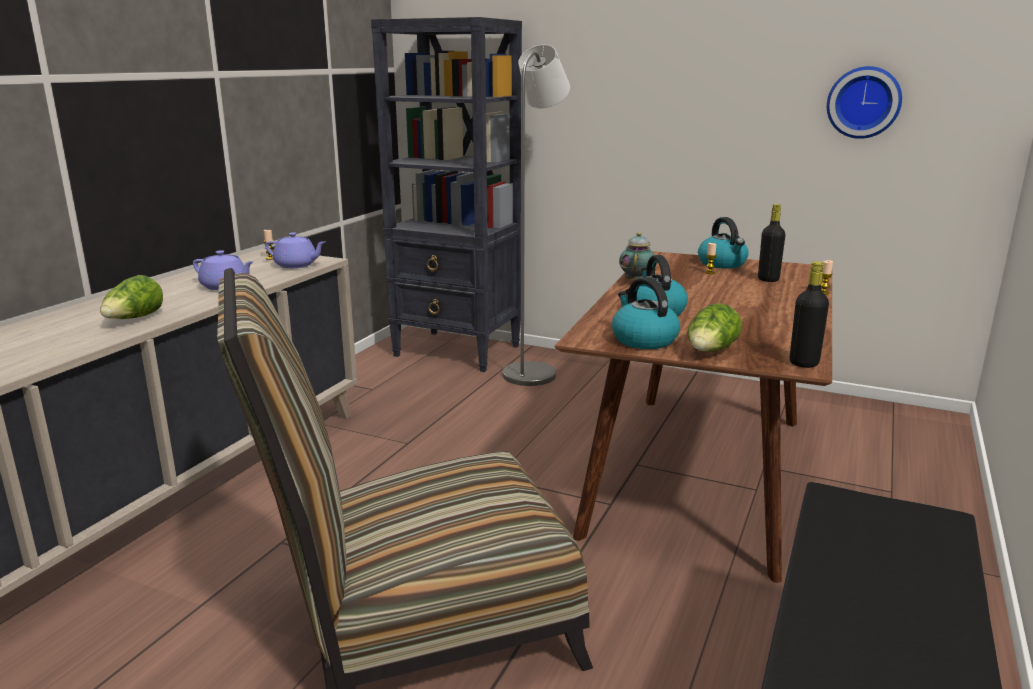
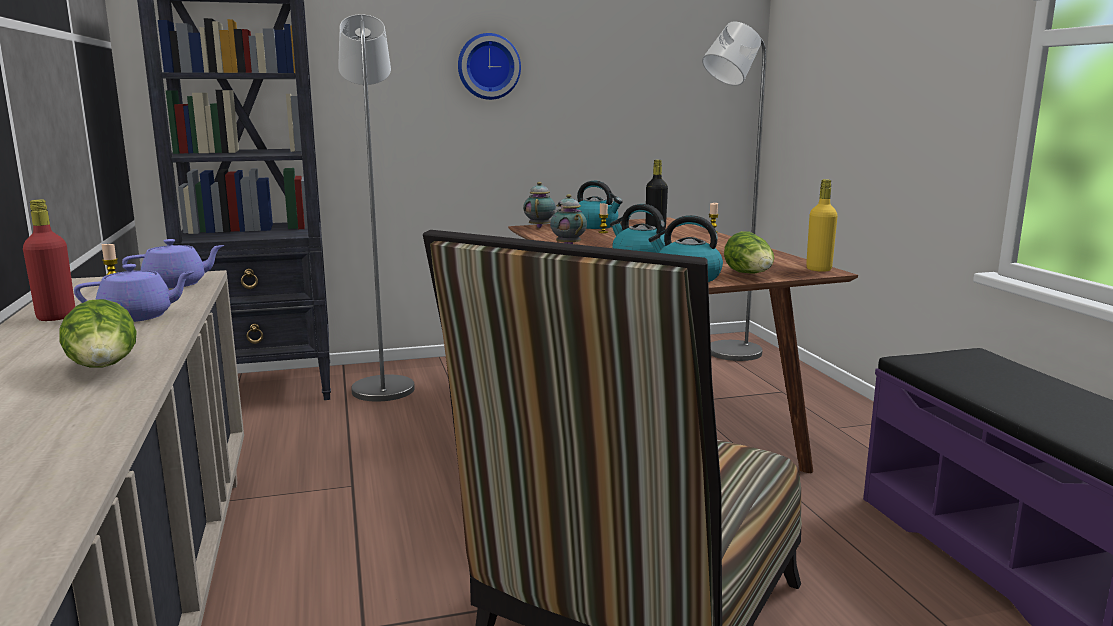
camera: 40 degrees left, 5 degrees down
black bottle [790,261,829,368] -> yellow bottle [806,179,838,272]
wall clock [827,66,902,139] -> wall clock moved to [458,33,521,100]
none -> red bottle [23,200,75,321]
none -> teapot [523,182,556,228]
none -> grey floor lamp [702,22,766,361]

